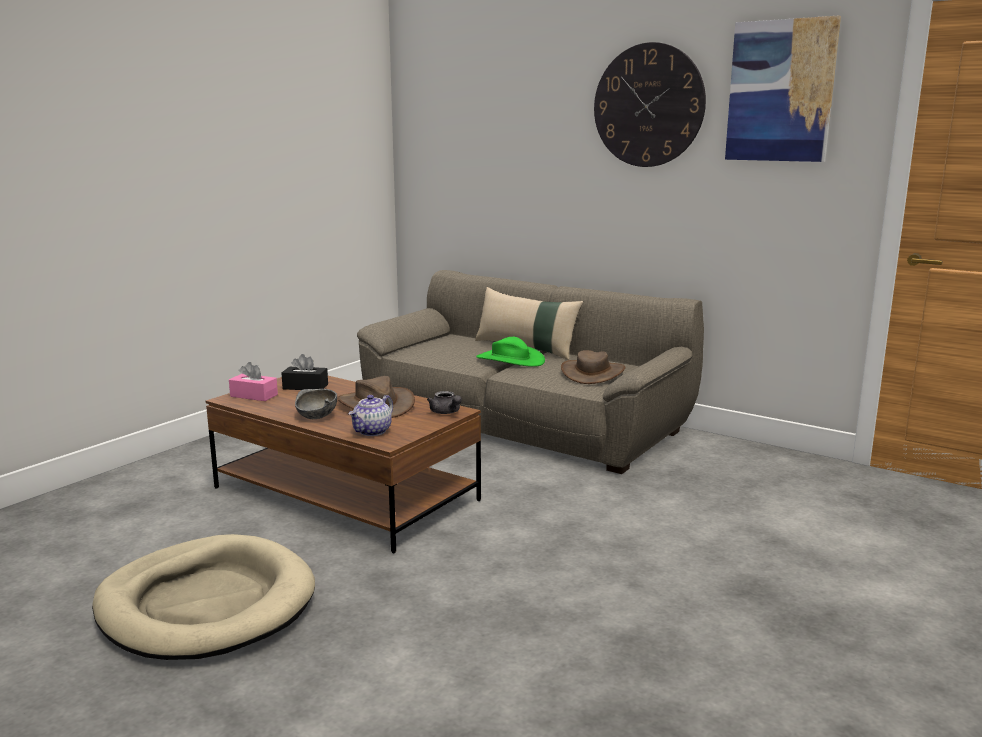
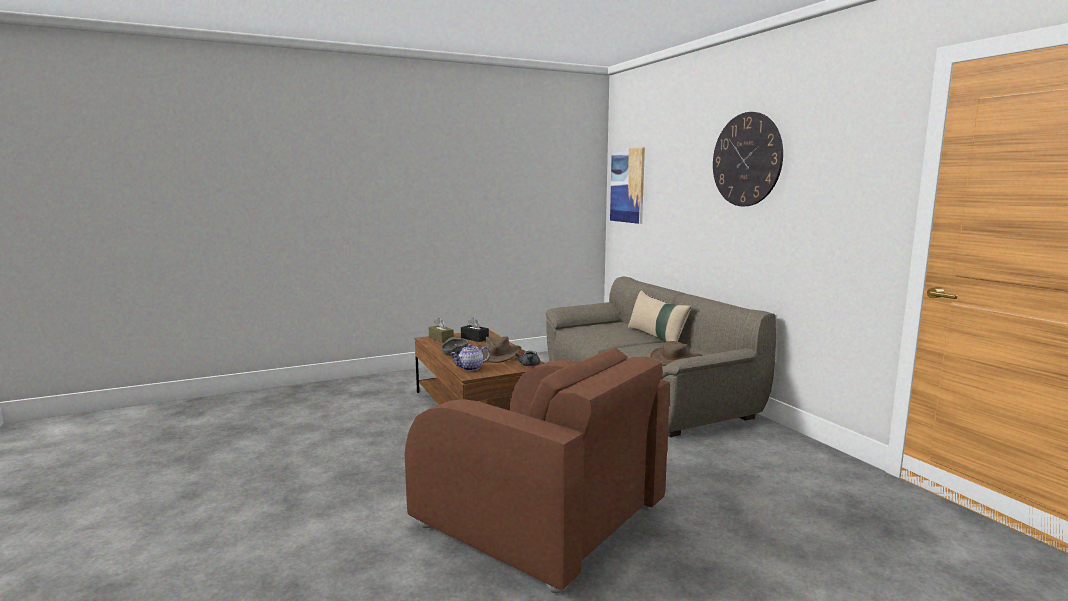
camera: 30 degrees right, 5 degrees down
beige dog bed [92,534,315,660] -> none
pink tissue box [229,362,278,401] -> brown tissue box [429,318,454,343]
green hat [476,337,545,367] -> none
picture [725,15,841,162] -> picture moved to [610,147,645,224]
none -> brown armchair [405,348,670,593]

